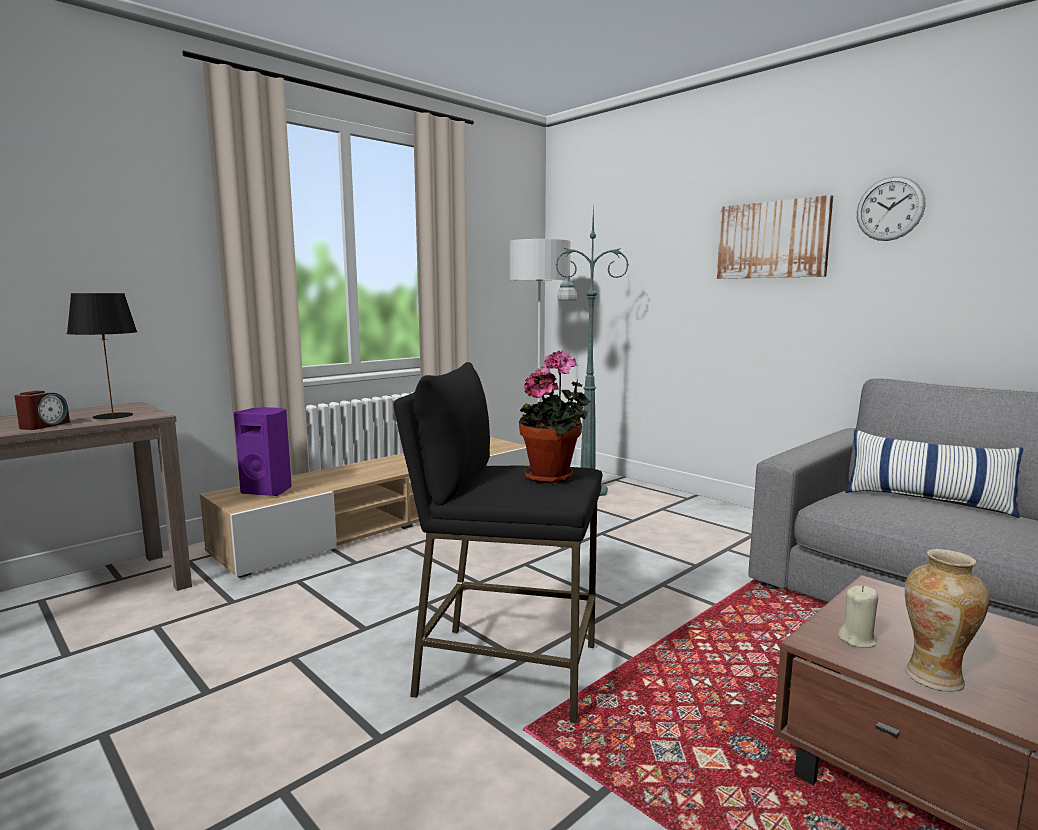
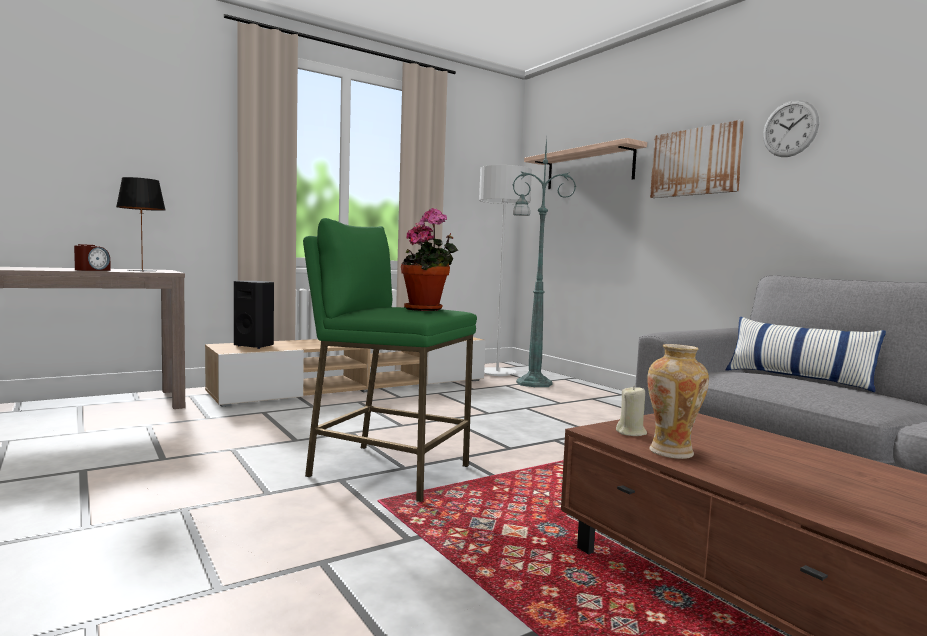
camera: 10 degrees right, 5 degrees down
purple speaker [234,407,292,496] -> black speaker [234,281,274,349]
black stool [393,362,602,723] -> green stool [303,218,477,502]
none -> shelf [524,138,647,189]

